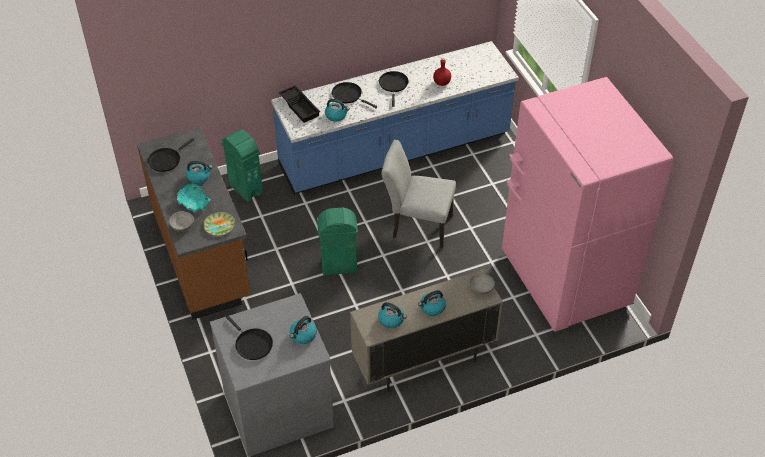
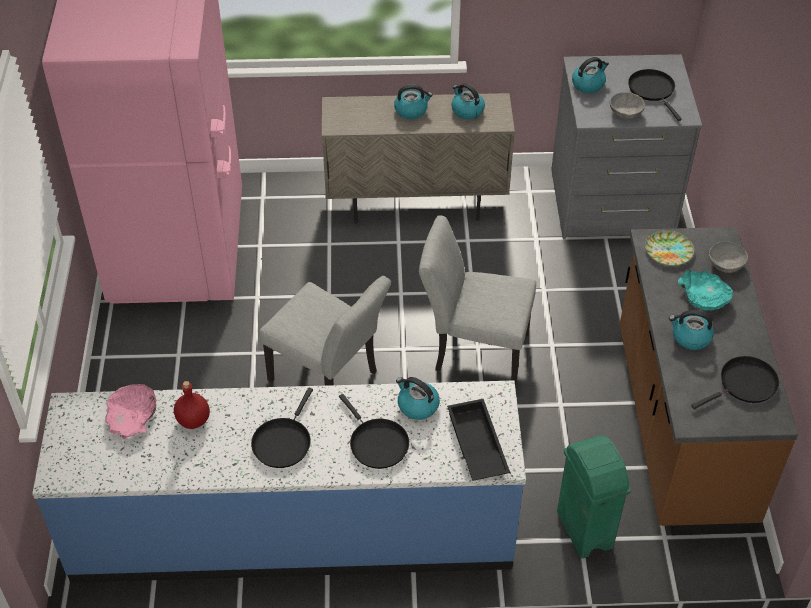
camera: 160 degrees left, 0 degrees up
green trash can [317,207,358,275] -> grey chair [419,216,536,387]
grey bowl [469,273,495,295] -> grey bowl moved to [610,92,645,119]
none -> pink bowl [105,384,156,440]

